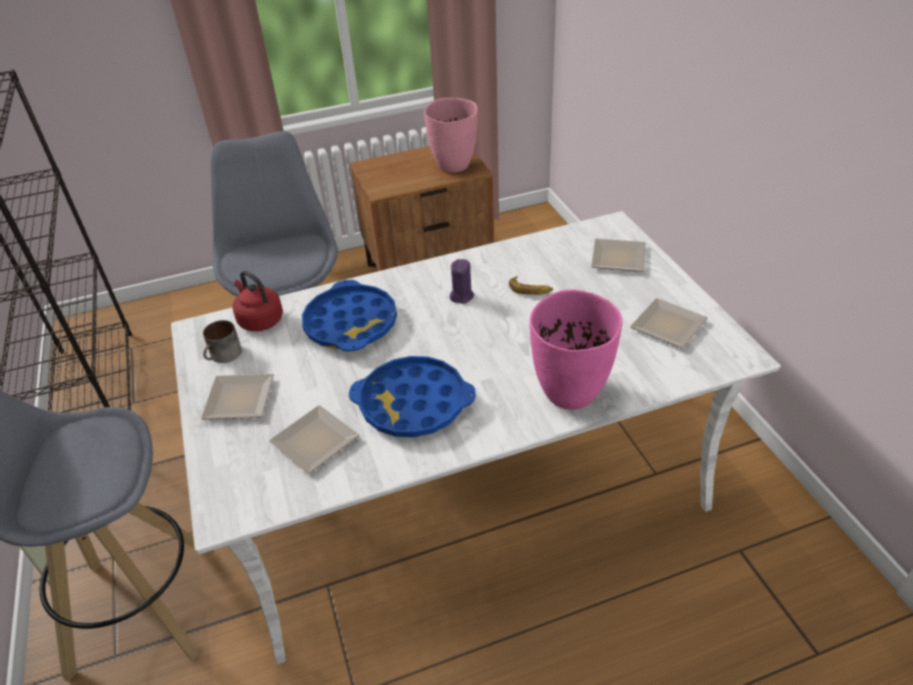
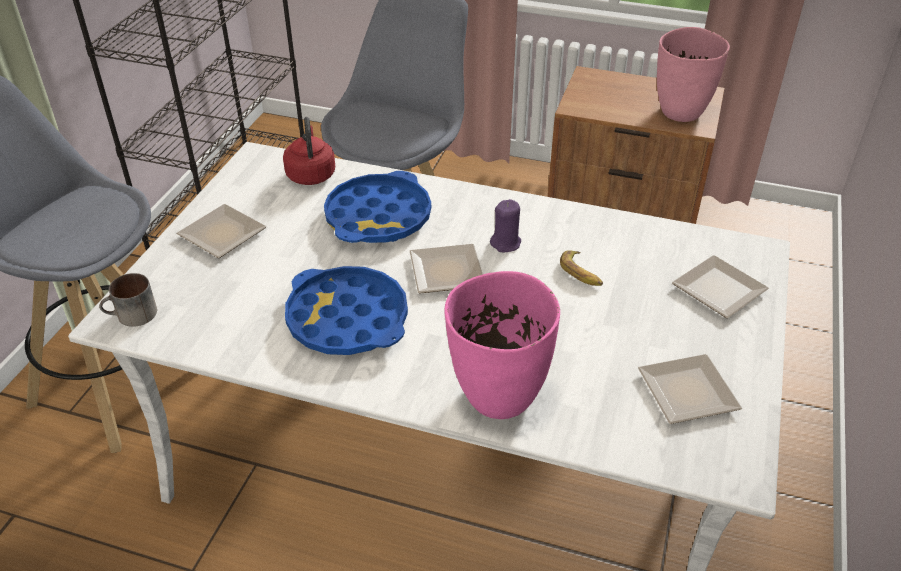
camera: 35 degrees right, 0 degrees up
mug [203,320,242,363] -> mug moved to [99,273,157,327]
plate [269,405,359,474] -> plate moved to [410,244,483,293]

